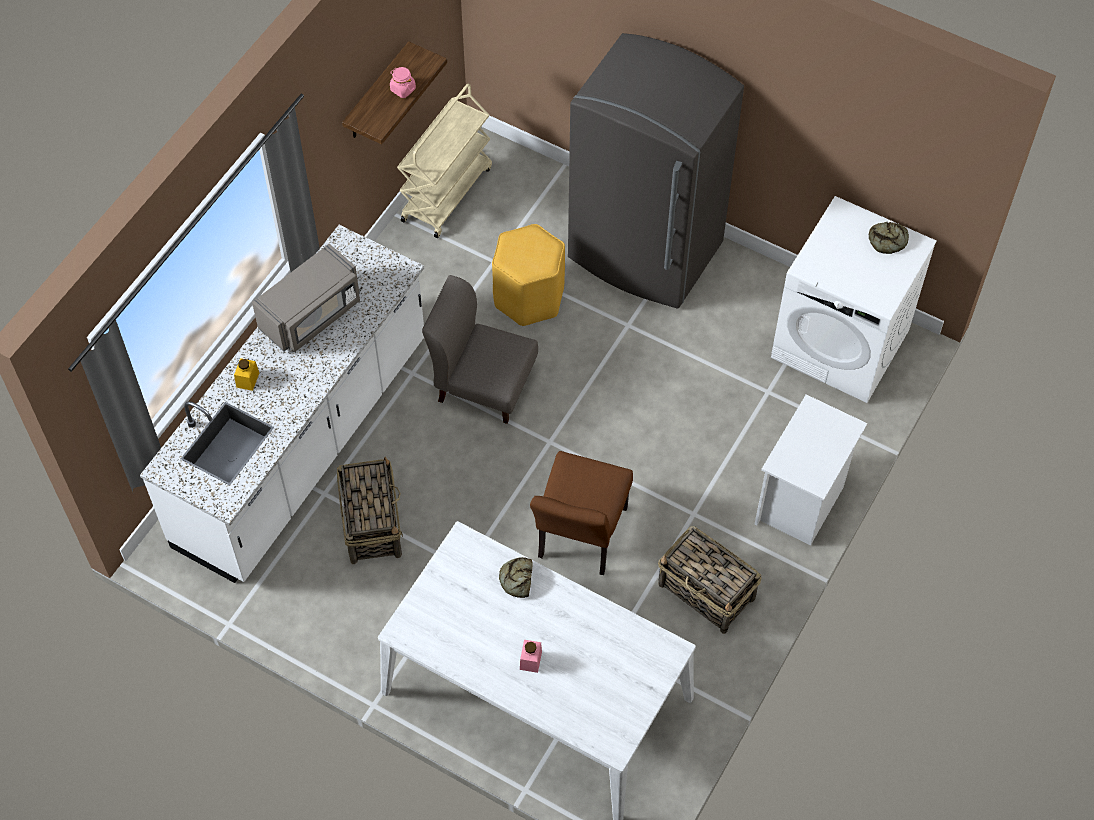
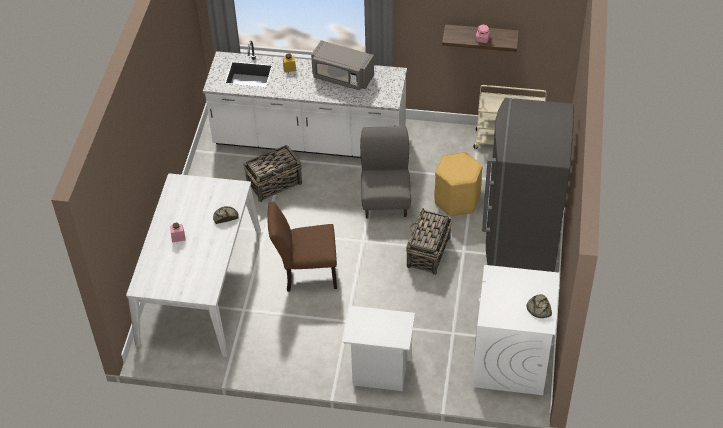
camera: 70 degrees right, 10 degrees down
basket [658,526,761,634] -> basket moved to [406,208,452,275]

